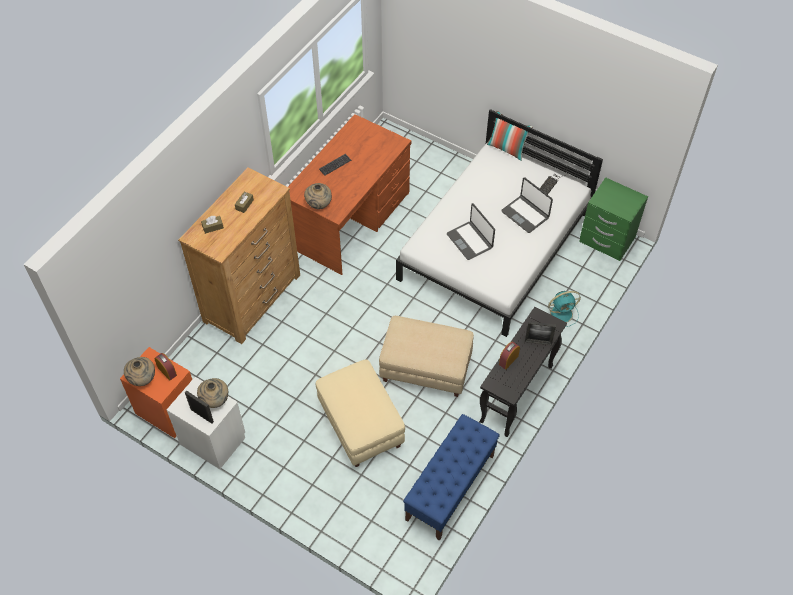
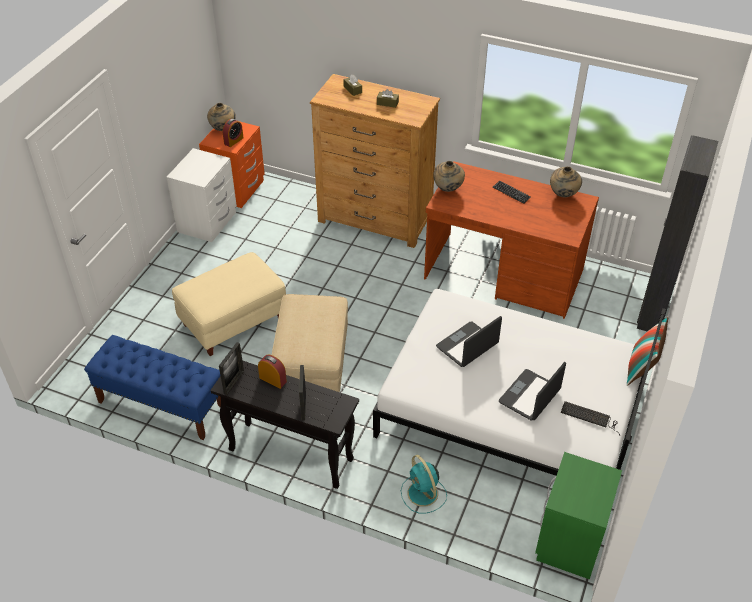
camera: 80 degrees right, 10 degrees down
picture frame [185,391,214,424] -> picture frame moved to [219,342,244,395]
beige vase [197,378,228,408] -> beige vase moved to [550,166,582,197]
none -> black wardrobe [637,135,718,331]

